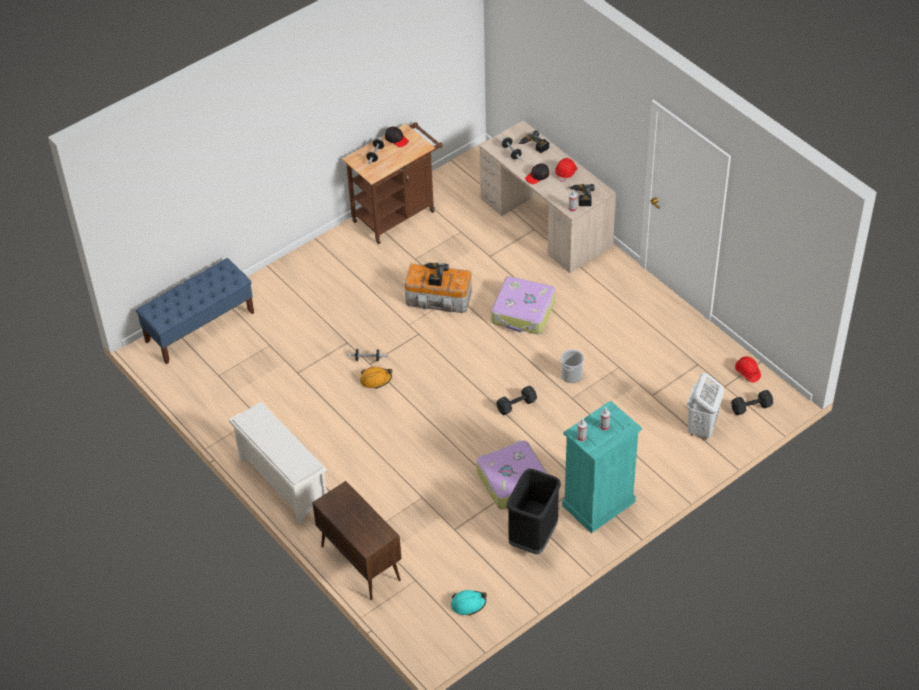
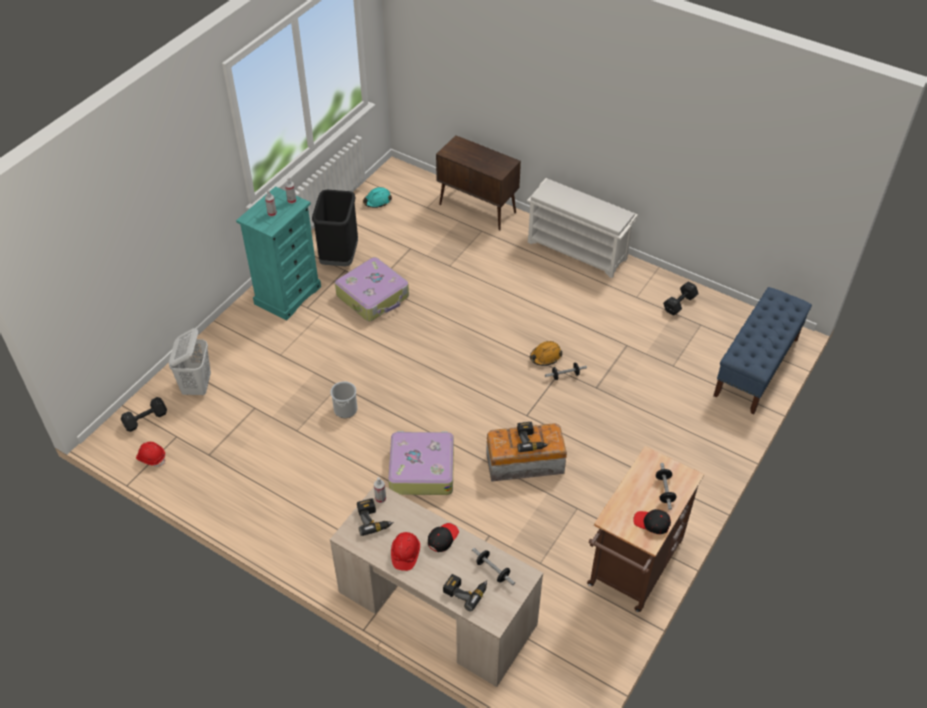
camera: 160 degrees right, 0 degrees up
black dumbbell [496,385,537,415] -> black dumbbell moved to [663,281,699,315]

